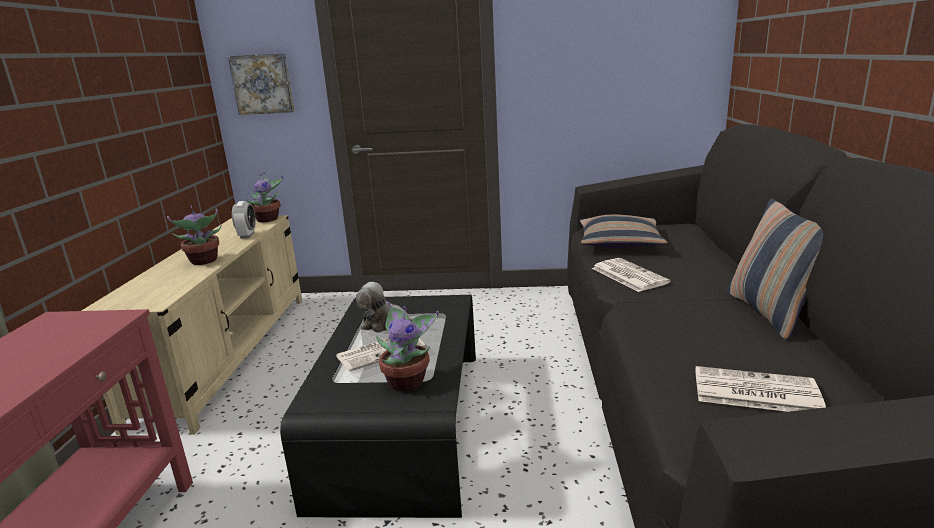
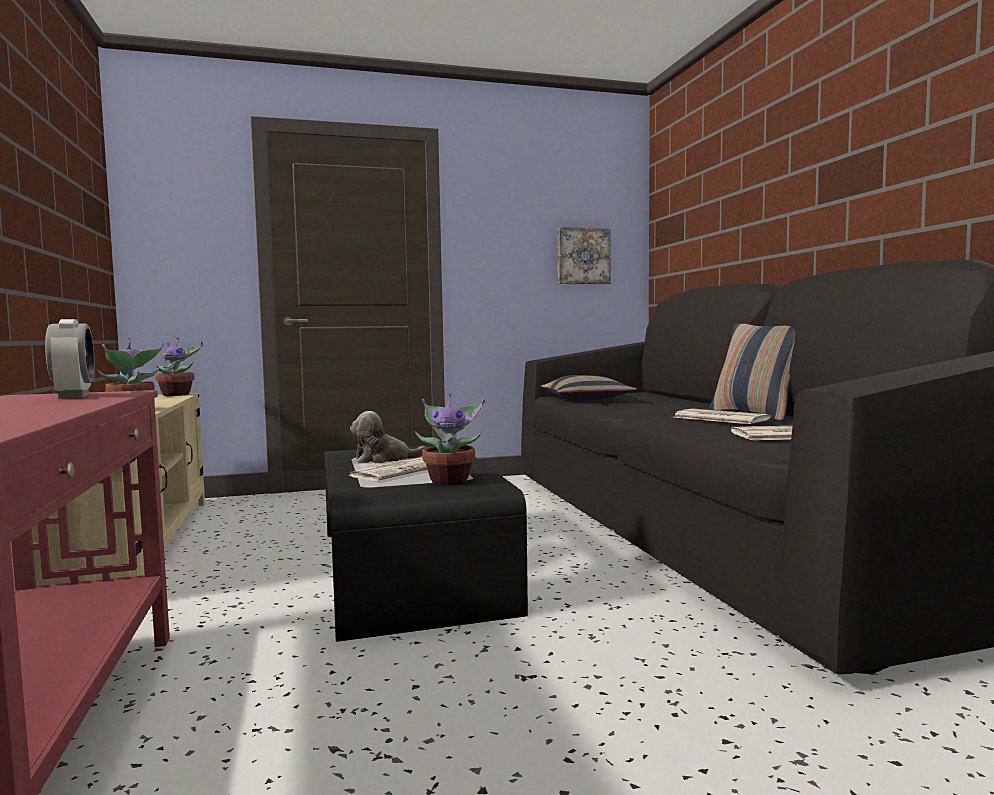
camera: 20 degrees left, 15 degrees down
picture [228,53,294,115] -> picture moved to [558,227,611,284]
alarm clock [232,201,256,239] -> alarm clock moved to [45,319,94,398]
newspaper [592,258,670,292] -> newspaper moved to [673,409,770,424]

